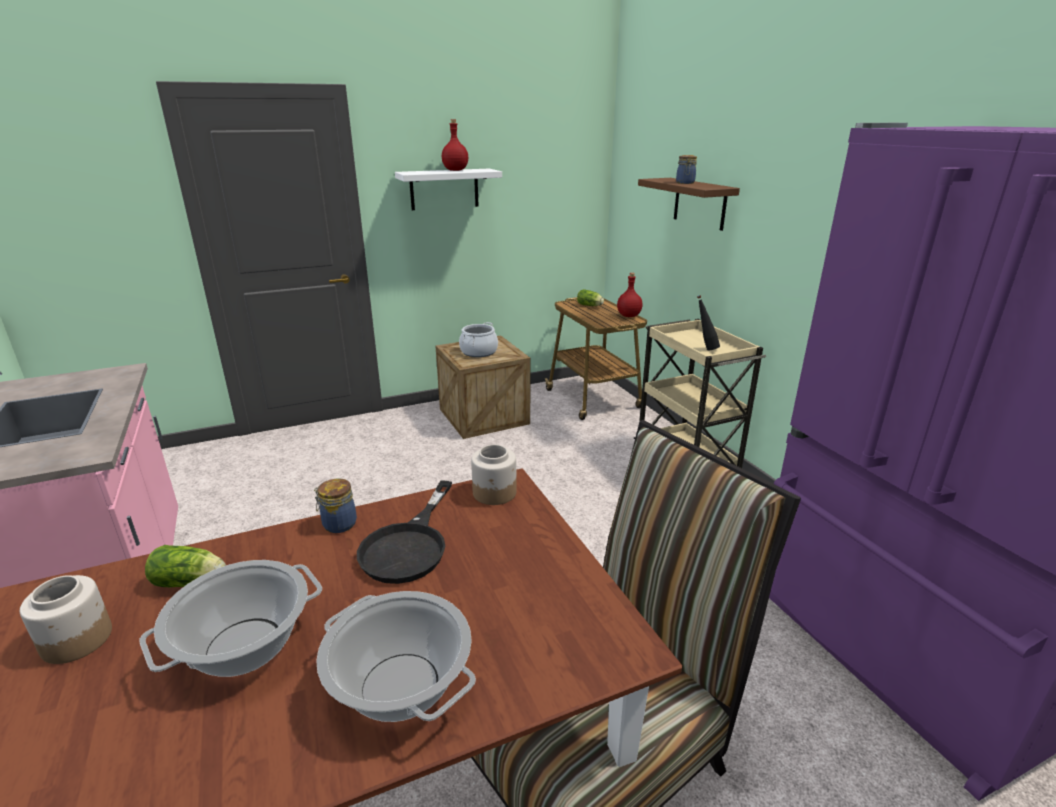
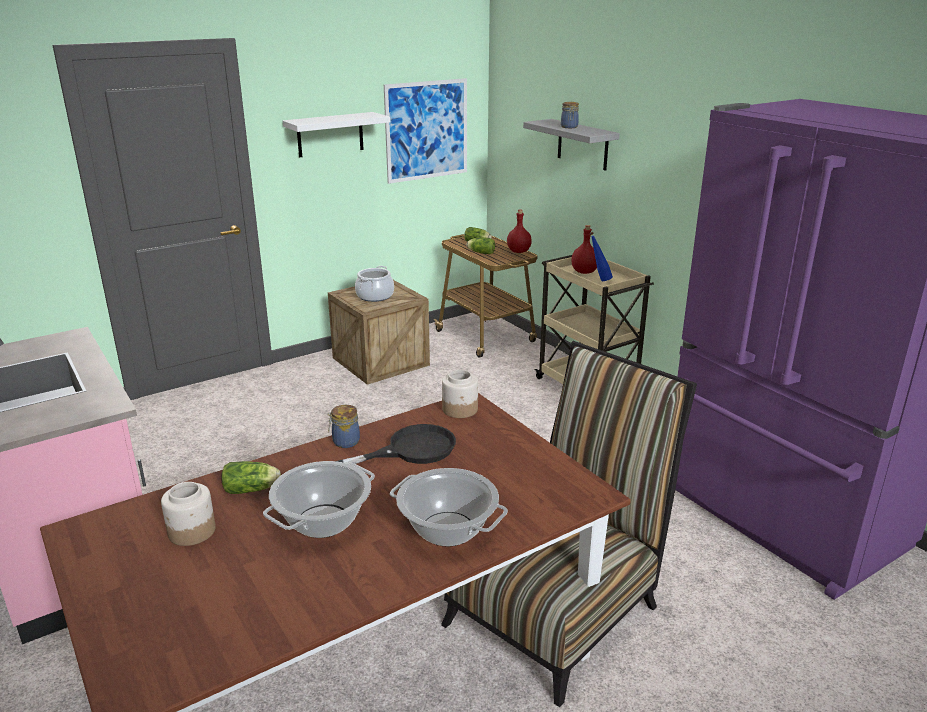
camera: 10 degrees left, 0 degrees up
black frying pan [357,480,452,584] -> black frying pan turned 120 degrees counterclockwise [336,424,456,464]
red bottle [442,119,468,171] -> red bottle moved to [571,225,597,274]
brown shelf [638,178,740,231] -> grey shelf [523,119,620,171]
black bottle [697,295,720,350] -> blue bottle [590,232,613,281]
none -> picture [384,78,467,184]
none -> lettuce [467,238,495,254]

